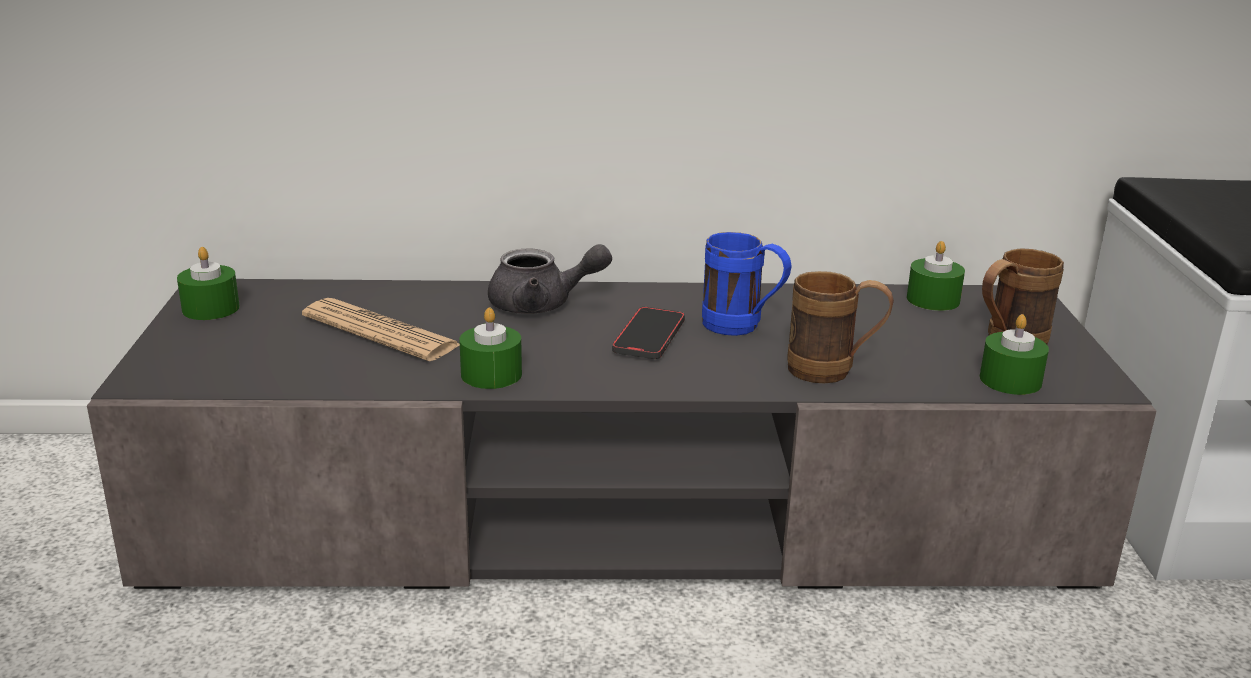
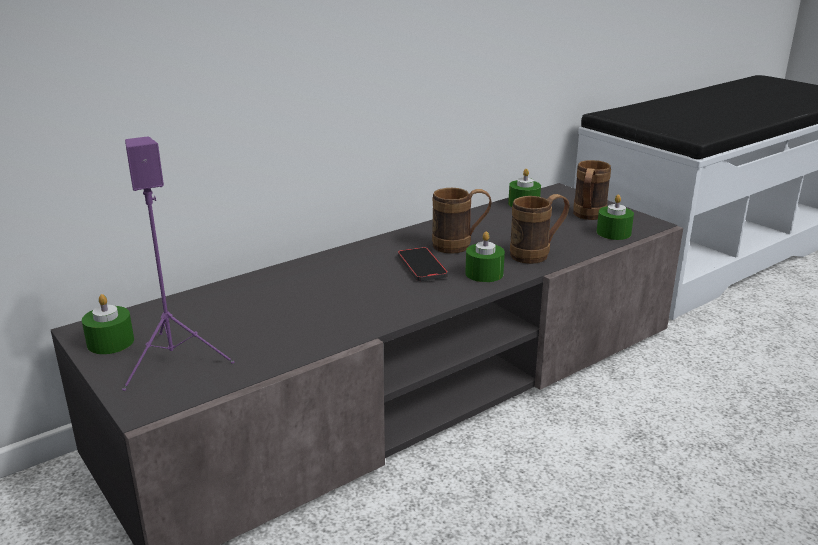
camera: 35 degrees left, 0 degrees up
newspaper [302,298,460,361] -> none
green candle [459,307,522,389] -> green candle moved to [465,231,505,282]
grey teapot [488,244,612,314] -> none
blue mug [702,232,792,336] -> brown mug [432,188,492,254]
none -> purple speaker [122,136,235,391]

